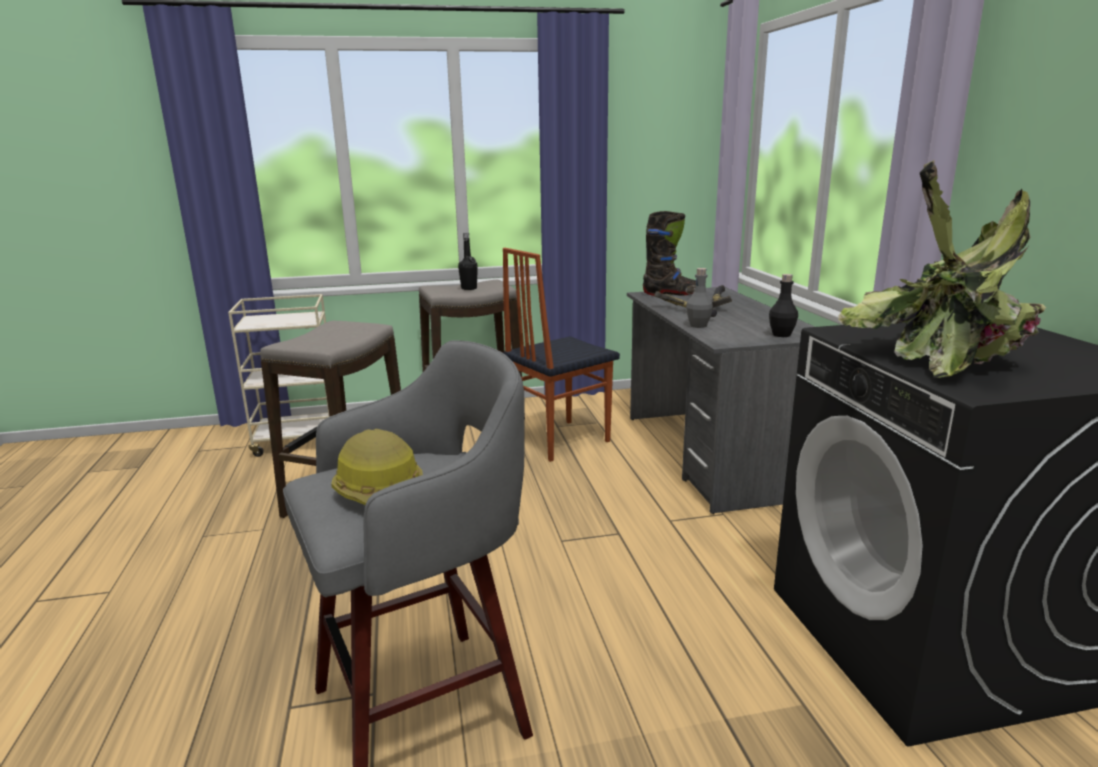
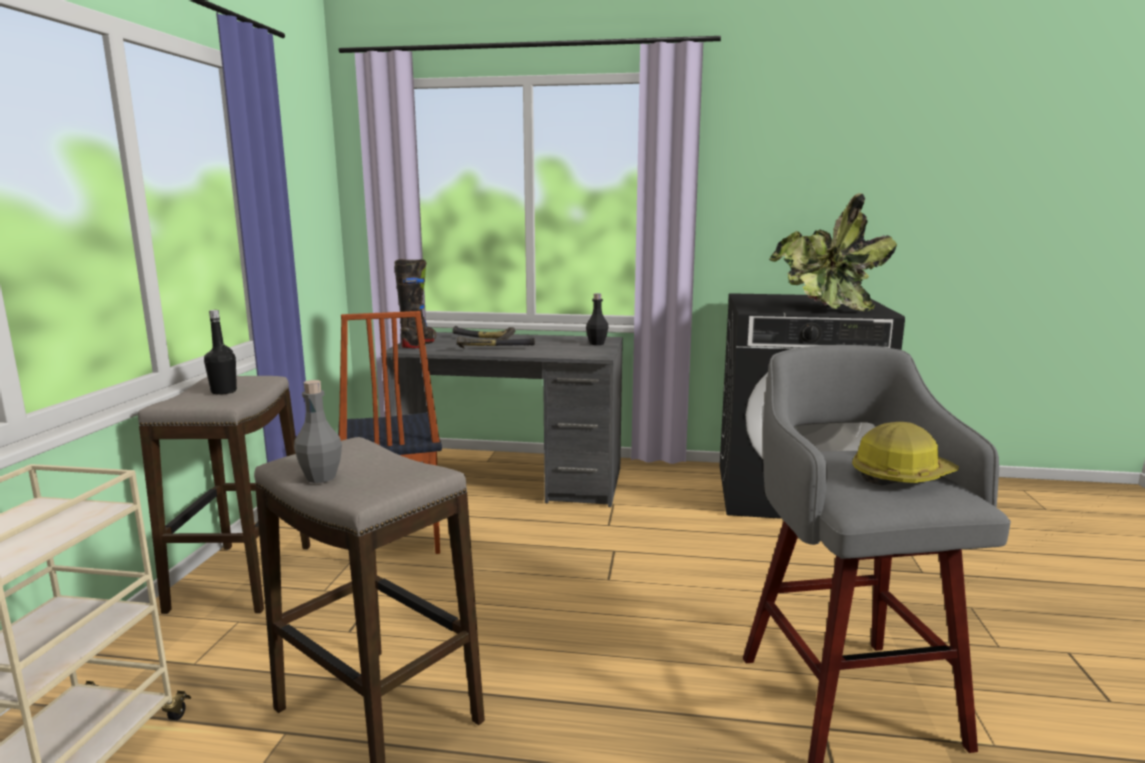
camera: 70 degrees left, 5 degrees down
grey bottle [686,268,713,328] -> grey bottle moved to [294,380,342,483]

